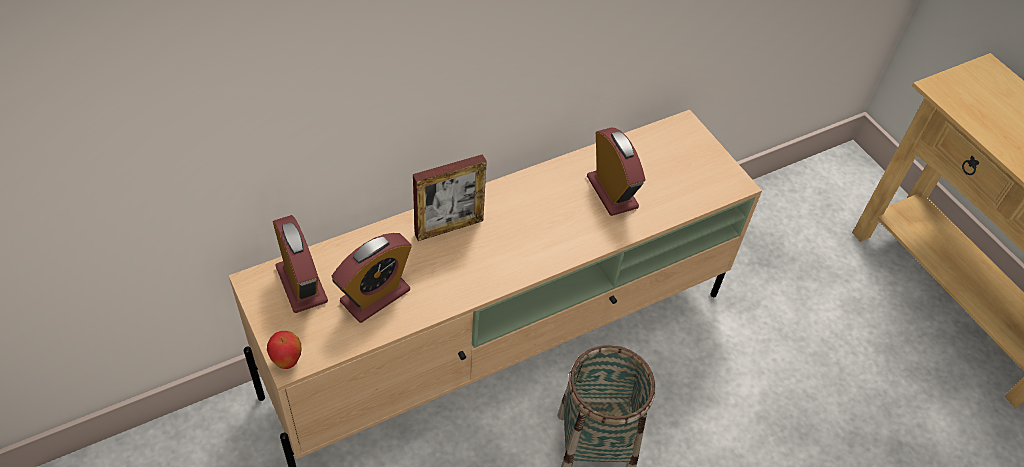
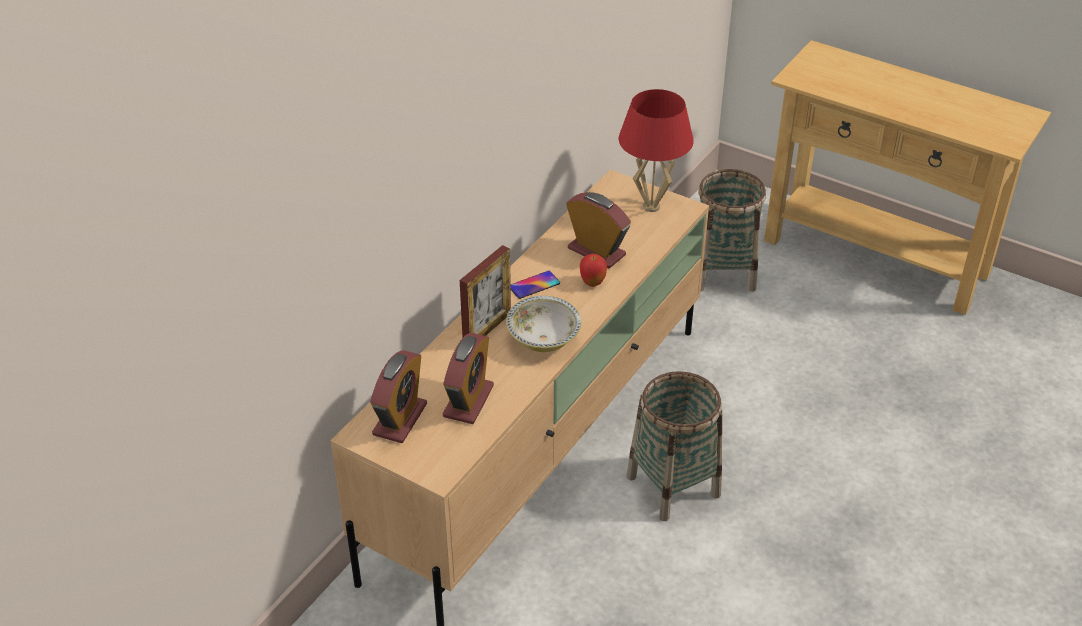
camera: 25 degrees left, 10 degrees down
apple [267,331,301,369] -> apple moved to [580,254,607,287]
alarm clock [273,215,328,313] -> alarm clock turned 75 degrees clockwise [370,351,427,443]
none -> bowl [506,296,581,352]
none -> phone [511,271,560,299]
none -> red table lamp [619,89,694,212]
none -> basket [698,169,766,292]

